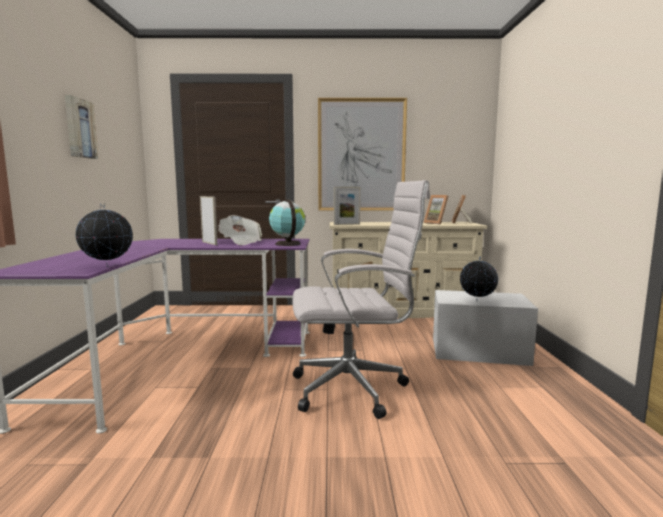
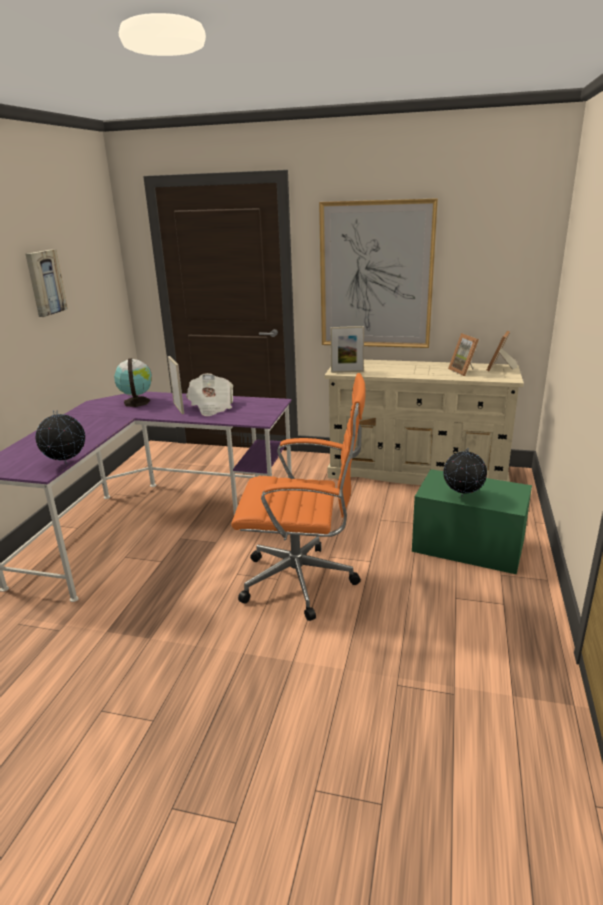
camera: 15 degrees right, 15 degrees up
globe [269,200,305,246] -> globe moved to [114,358,152,407]
white office chair [293,180,430,419] -> orange office chair [231,373,366,621]
white storage box [433,290,538,366] -> green storage box [412,469,532,574]

